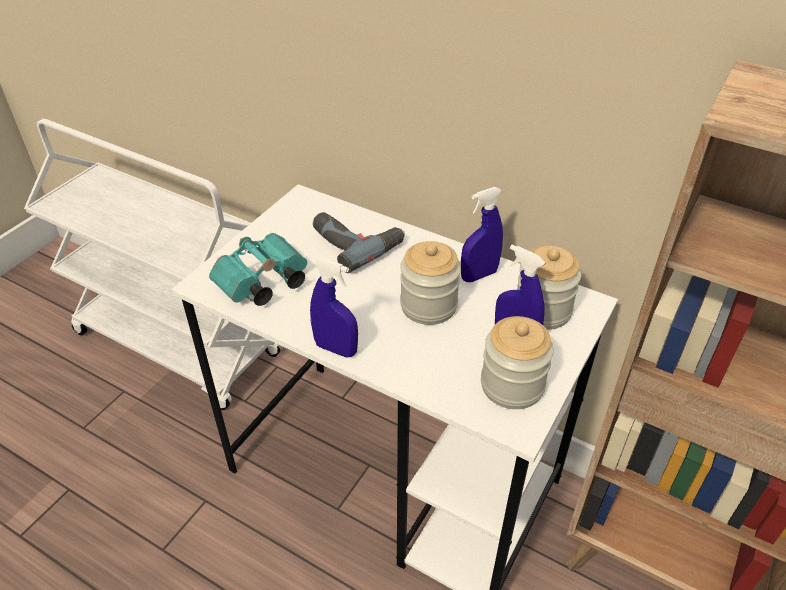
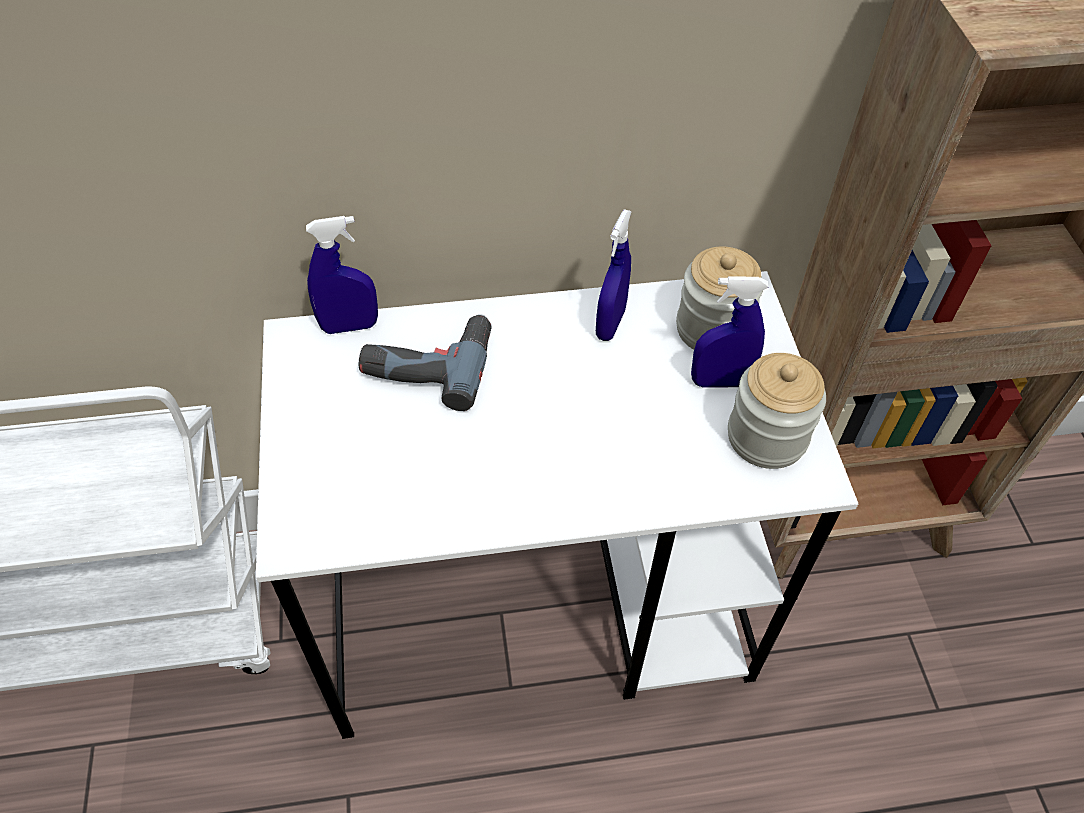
camera: 40 degrees left, 10 degrees up
turquoise binoculars [209,233,307,306] -> none
blue spray bottle [310,258,358,358] -> blue spray bottle moved to [306,216,378,334]
jar [400,241,461,325] -> none

